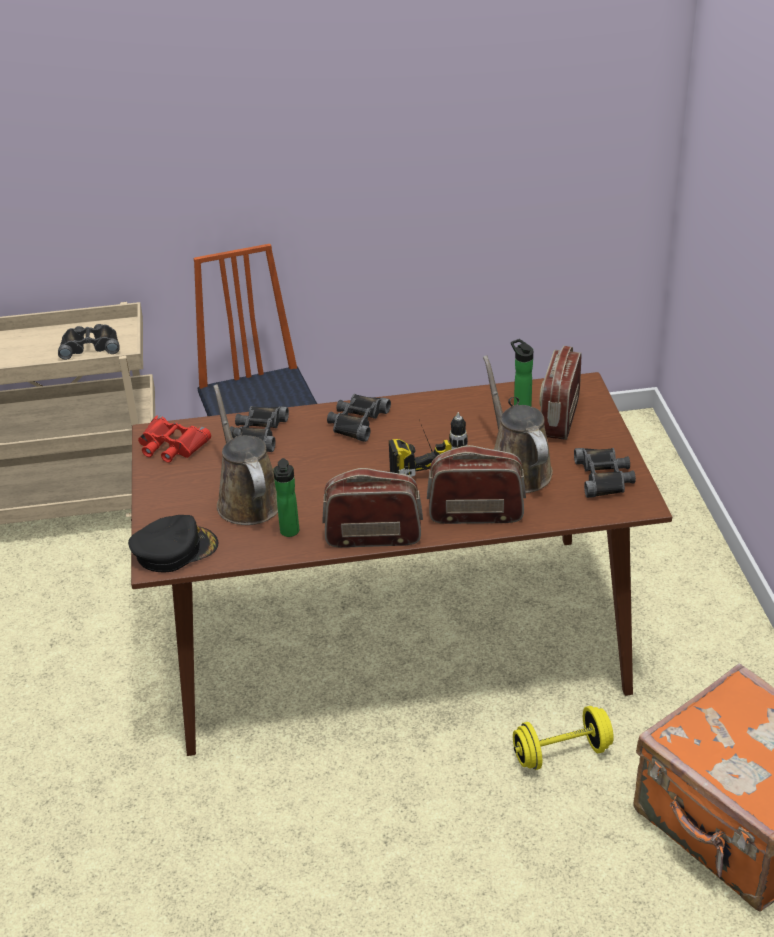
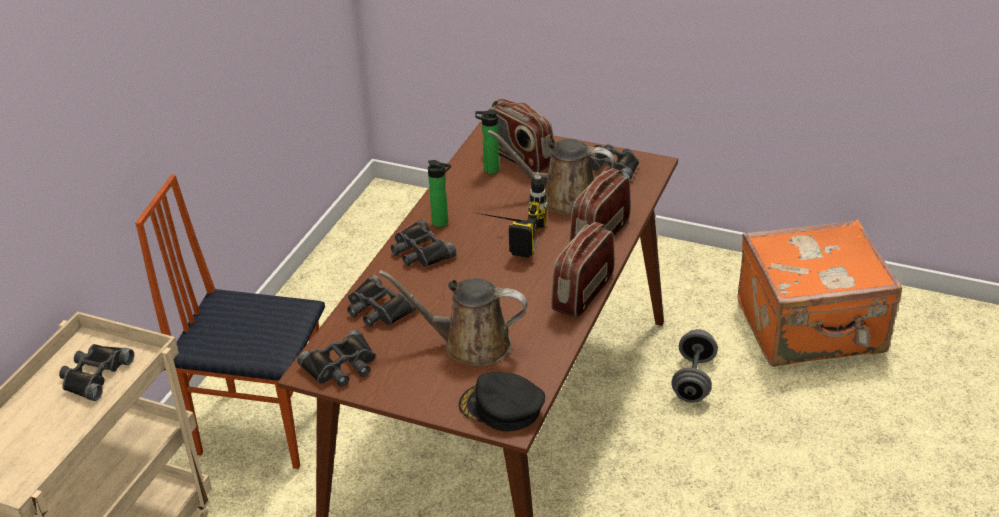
camera: 60 degrees left, 0 degrees up
black cap [128,515,218,572] -> black cap turned 75 degrees counterclockwise [459,372,545,431]
red binoculars [138,415,211,463] -> black binoculars [297,330,376,387]
bottle [273,458,299,537] -> bottle moved to [428,160,452,227]
yellow dumbbell [513,706,614,770] -> grey dumbbell [671,329,718,403]

